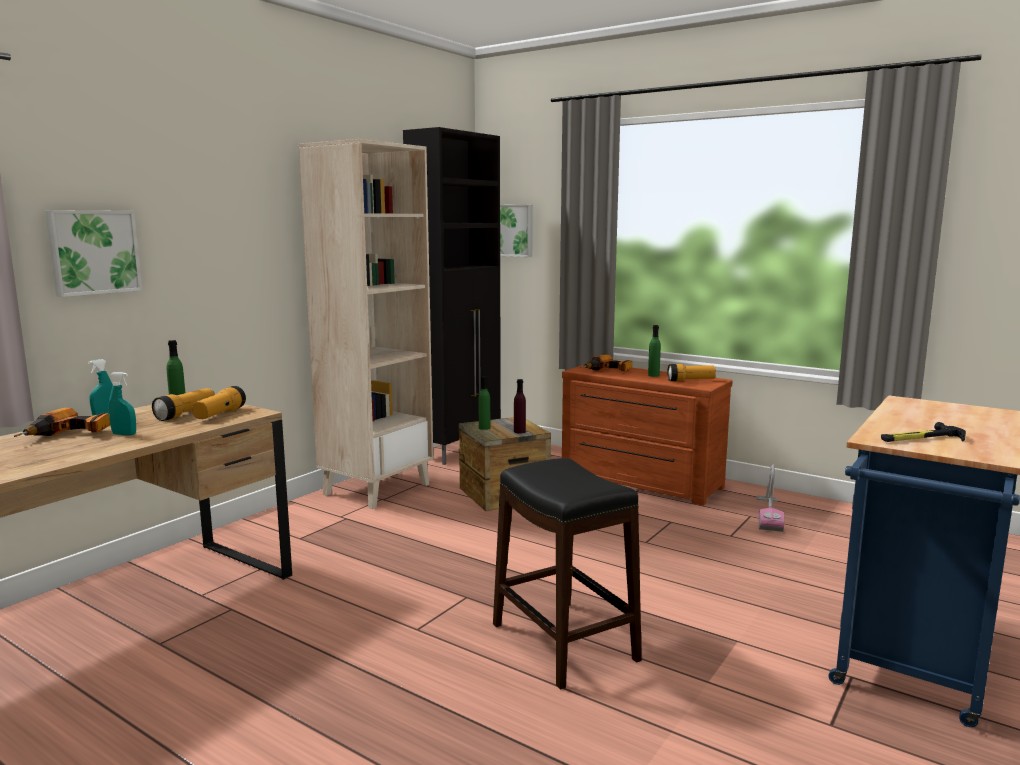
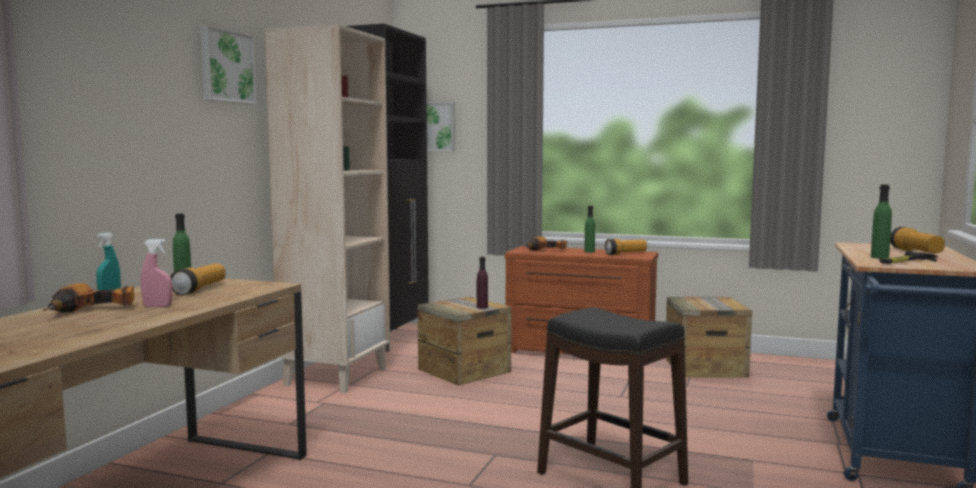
camera: 15 degrees left, 5 degrees down
picture [45,210,142,297] -> picture moved to [200,25,256,104]
turquoise spray bottle [109,372,136,436] -> pink spray bottle [141,239,173,307]
flashlight [192,386,246,419] -> flashlight moved to [890,227,945,253]
green bottle [479,376,490,430] -> green bottle moved to [871,185,892,259]
vacuum cleaner [756,465,784,532] -> crate [665,297,752,378]

